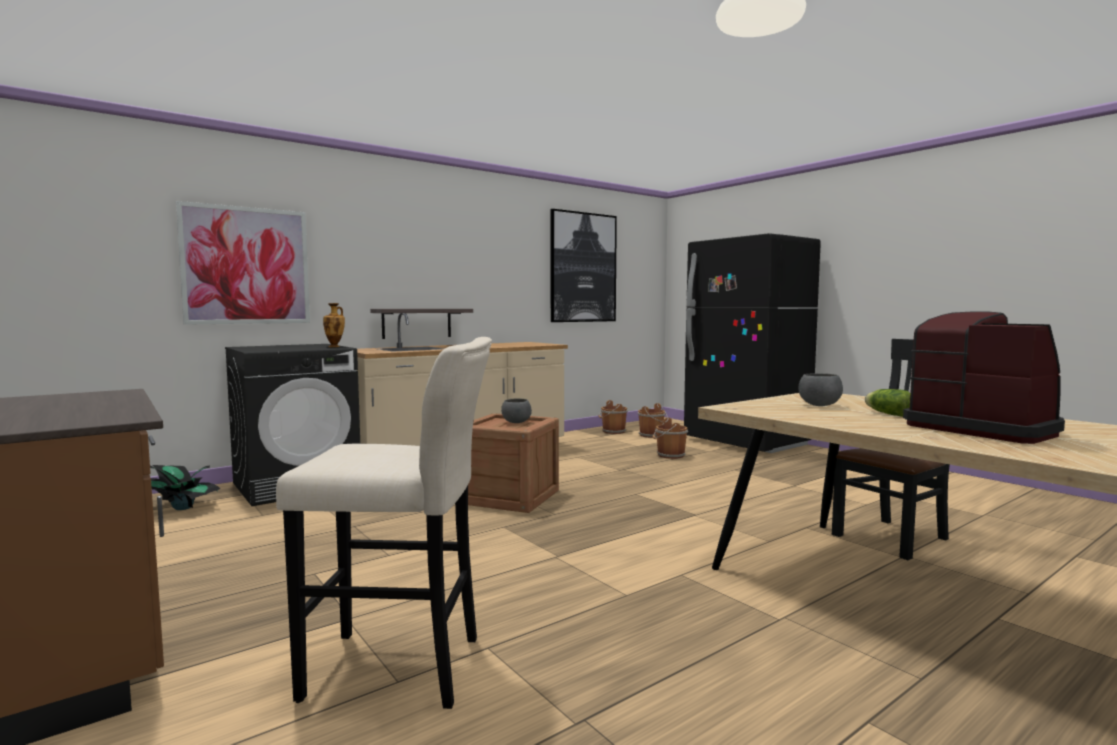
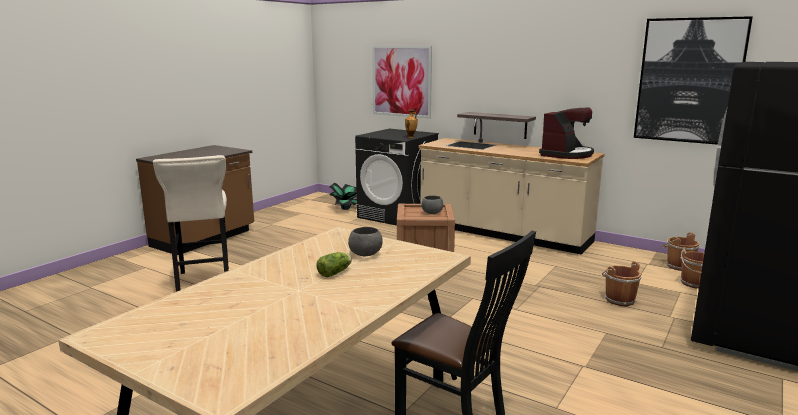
camera: 70 degrees right, 10 degrees up
coffee machine [903,311,1065,444] -> coffee machine moved to [539,107,594,159]

